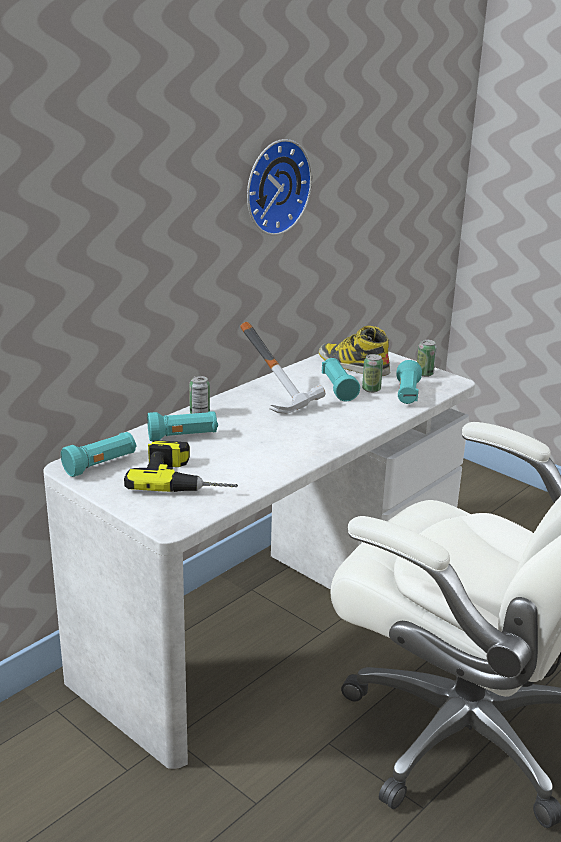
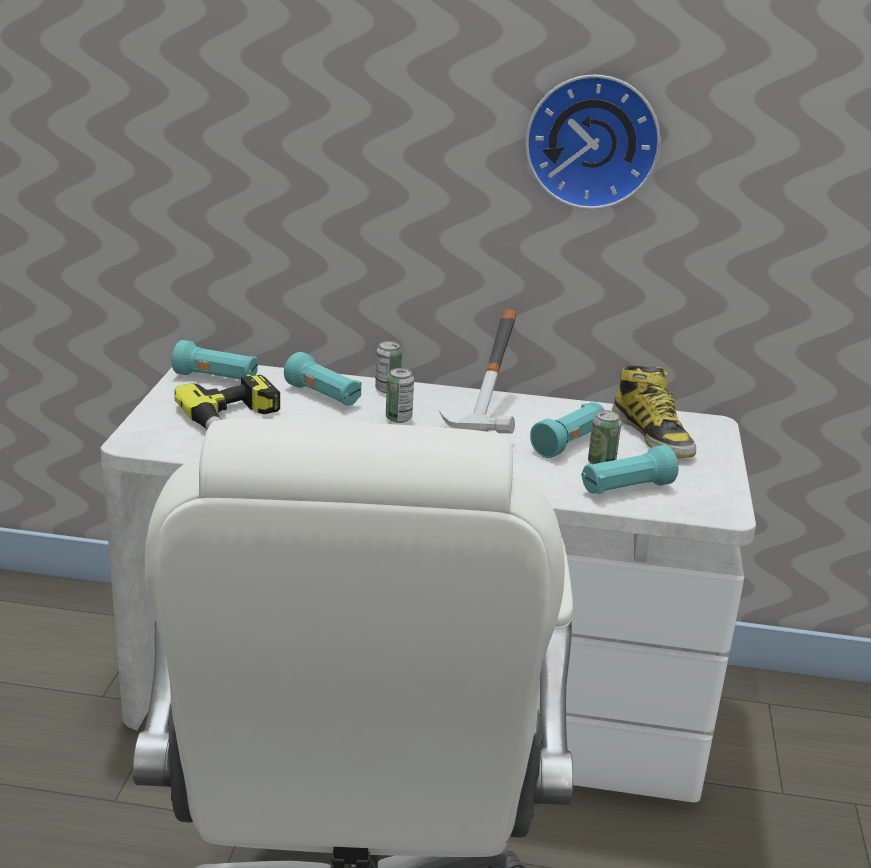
camera: 55 degrees right, 0 degrees up
boot [319,326,390,376] -> boot turned 150 degrees clockwise [612,366,696,458]
can [417,340,437,377] -> can moved to [386,368,414,423]

